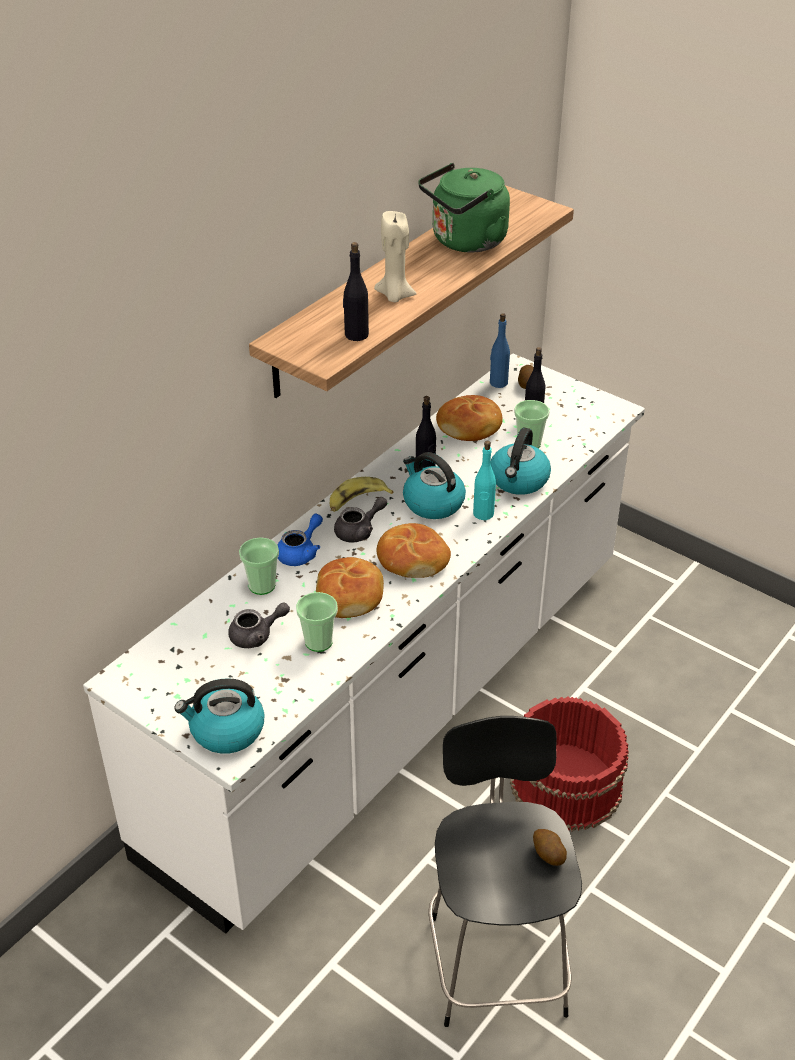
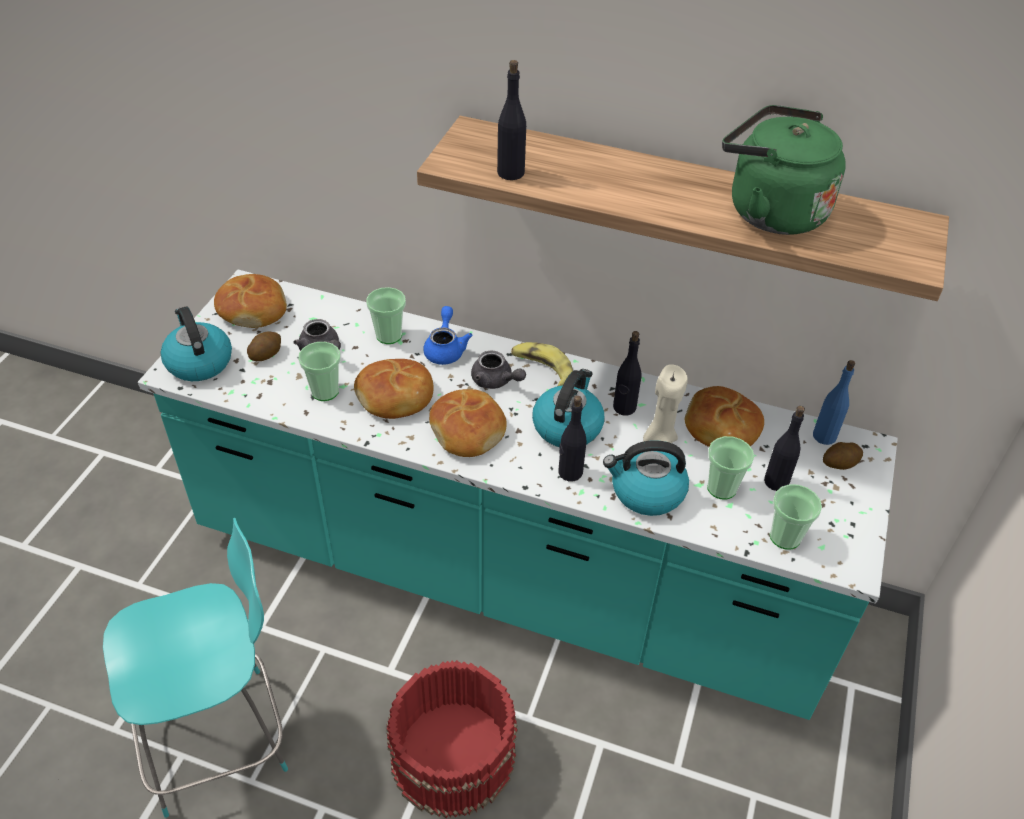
camera: 70 degrees right, 5 degrees up
white counter [83,353,645,934] -> turquoise counter [138,270,898,720]
blue teapot [278,514,323,566] -> blue teapot turned 105 degrees counterclockwise [423,306,473,365]
beige candle [374,211,417,302] -> beige candle moved to [643,364,688,443]
black stool [428,716,582,1027] -> turquoise stool [103,518,288,818]
turquoise bottle [473,441,496,520] -> black bottle [558,396,586,481]
potato [533,829,567,866] -> potato moved to [247,332,281,361]
none -> bread [214,274,287,328]
none -> cup [770,484,822,550]

